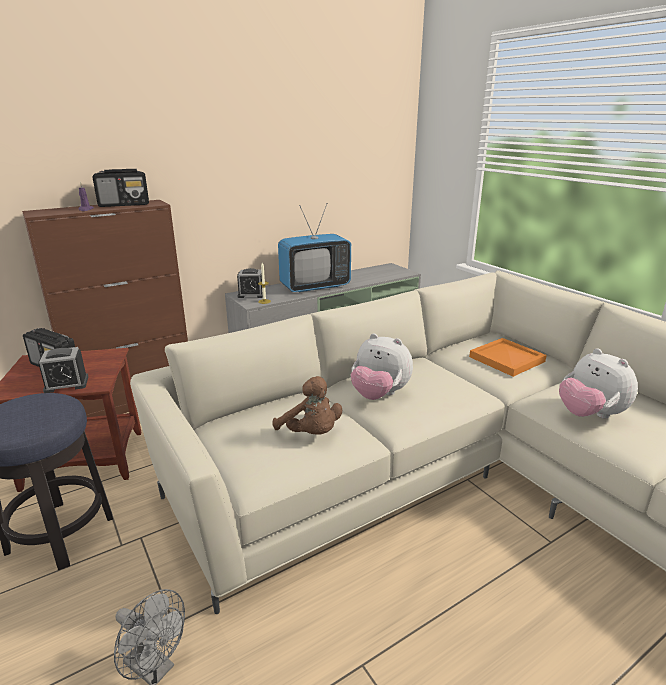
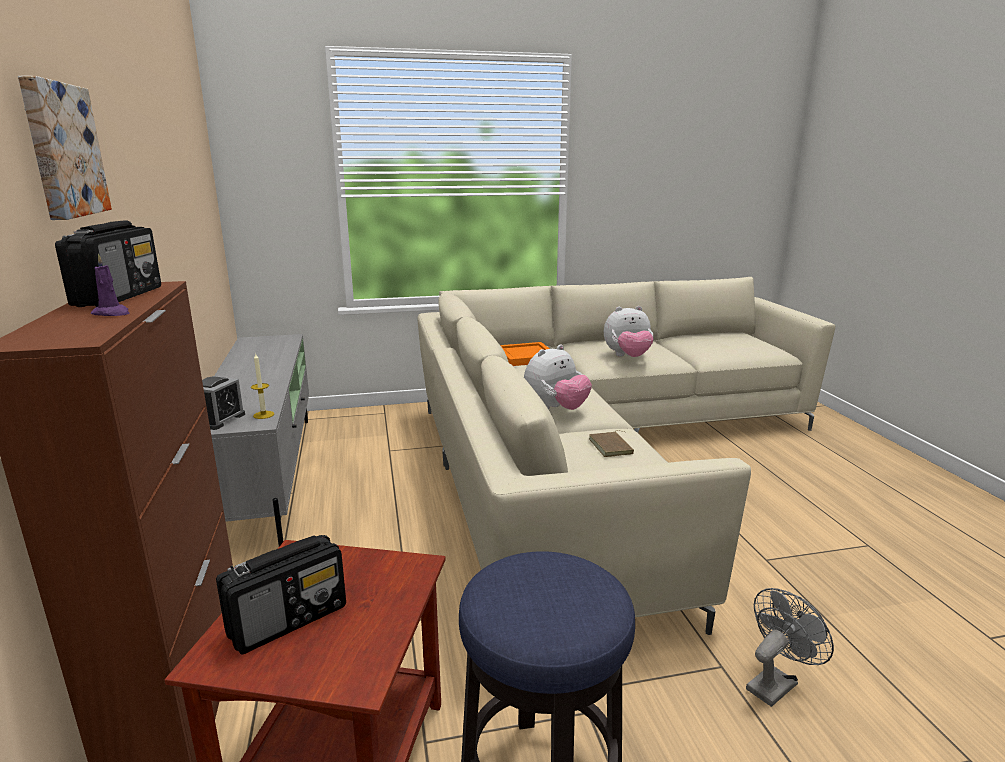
camera: 70 degrees left, 5 degrees down
alarm clock [38,347,88,393] -> none
brown plush toy [273,376,342,435] -> brown book [589,430,634,457]
television [278,203,351,293] -> none
none -> picture [18,76,112,220]

